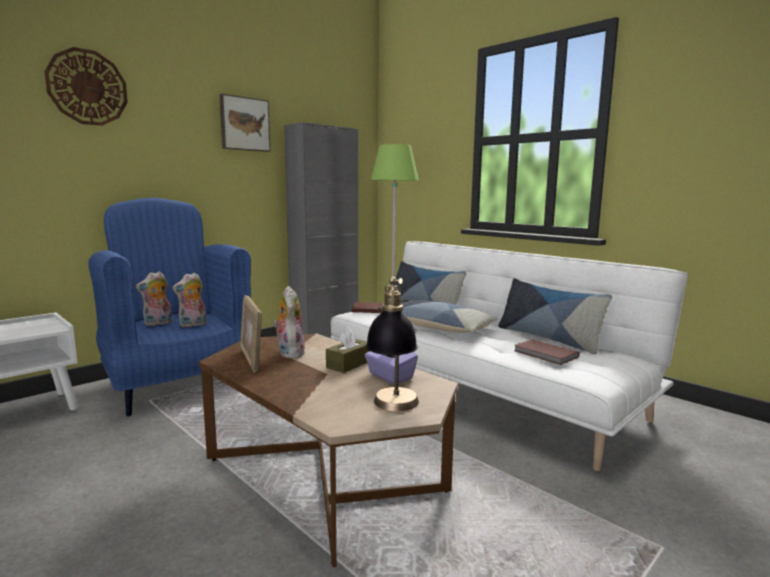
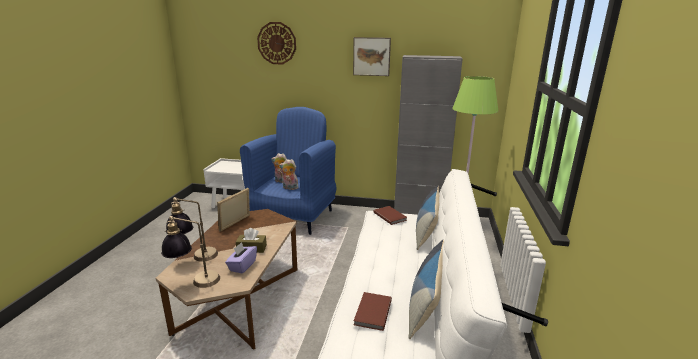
camera: 55 degrees right, 10 degrees up
plush toy [273,286,305,359] -> none
pillow [382,300,498,332] -> none
none -> table lamp [166,197,218,262]

